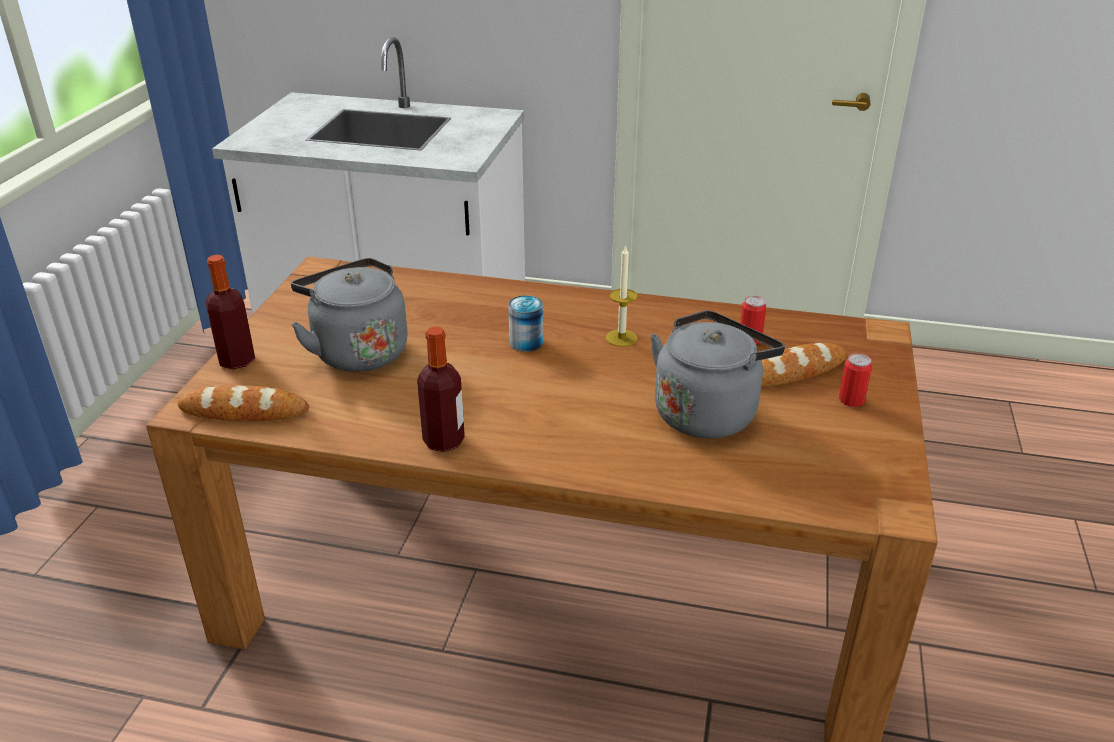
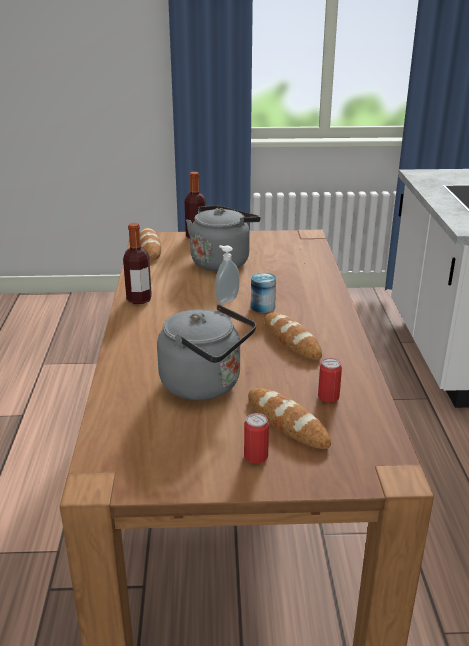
camera: 75 degrees right, 5 degrees down
candle [606,245,638,347] -> bread [265,313,322,360]
none -> soap dispenser [215,245,240,304]

